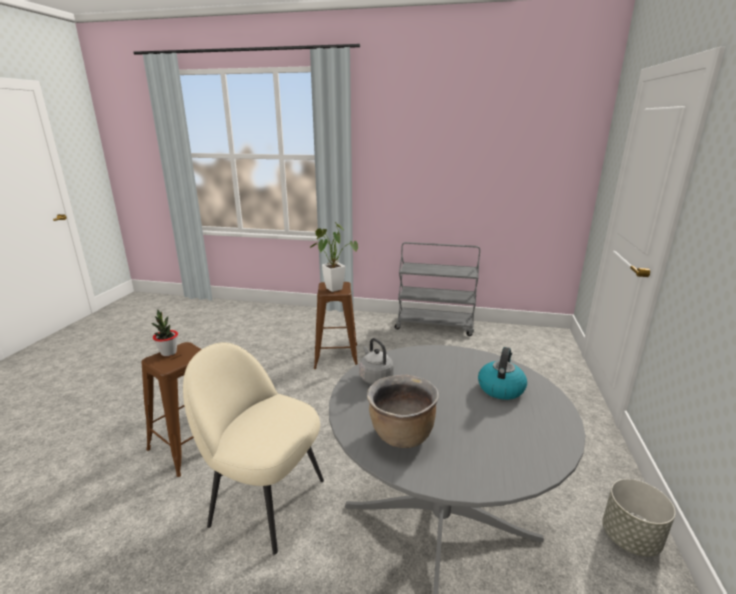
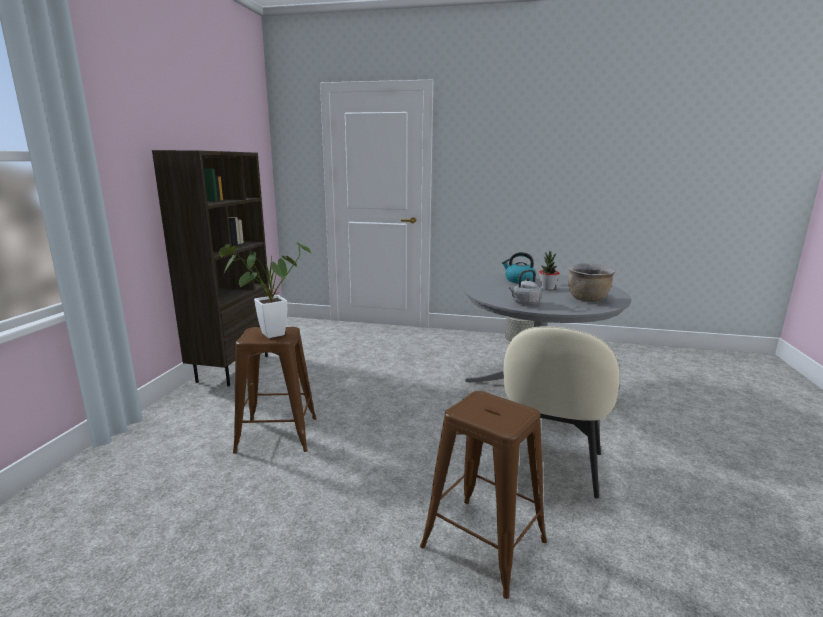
camera: 90 degrees left, 5 degrees down
potted plant [151,309,178,356] -> potted plant moved to [539,251,559,290]
grey cart [395,242,480,336] -> brown bookcase [152,150,269,387]

